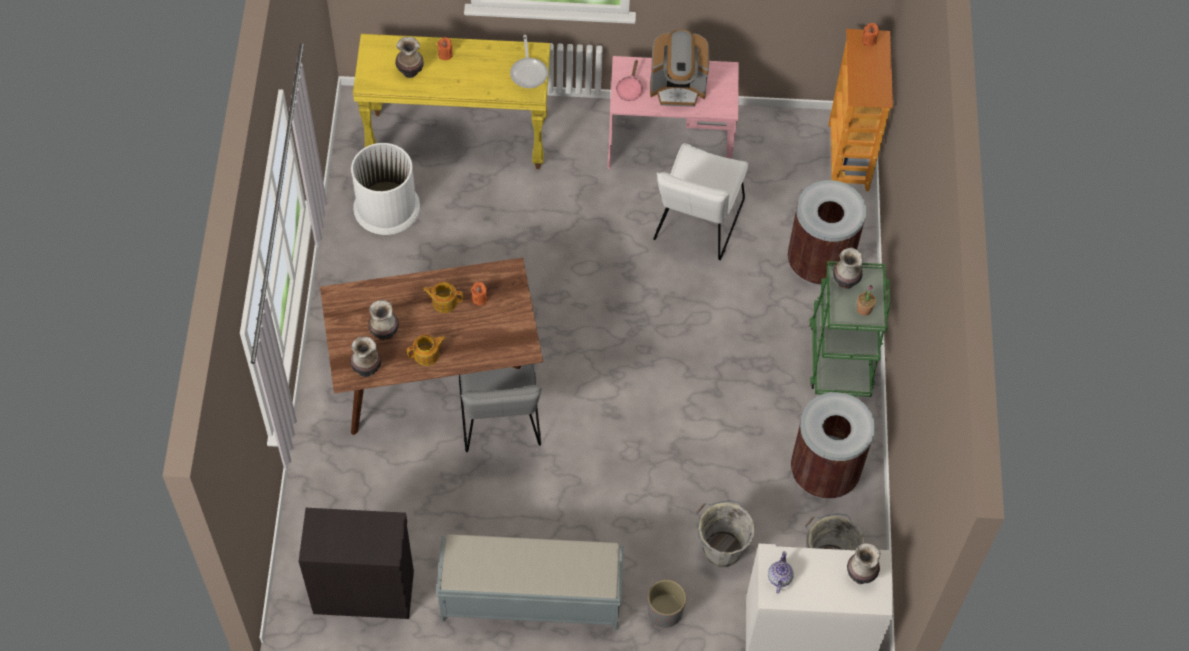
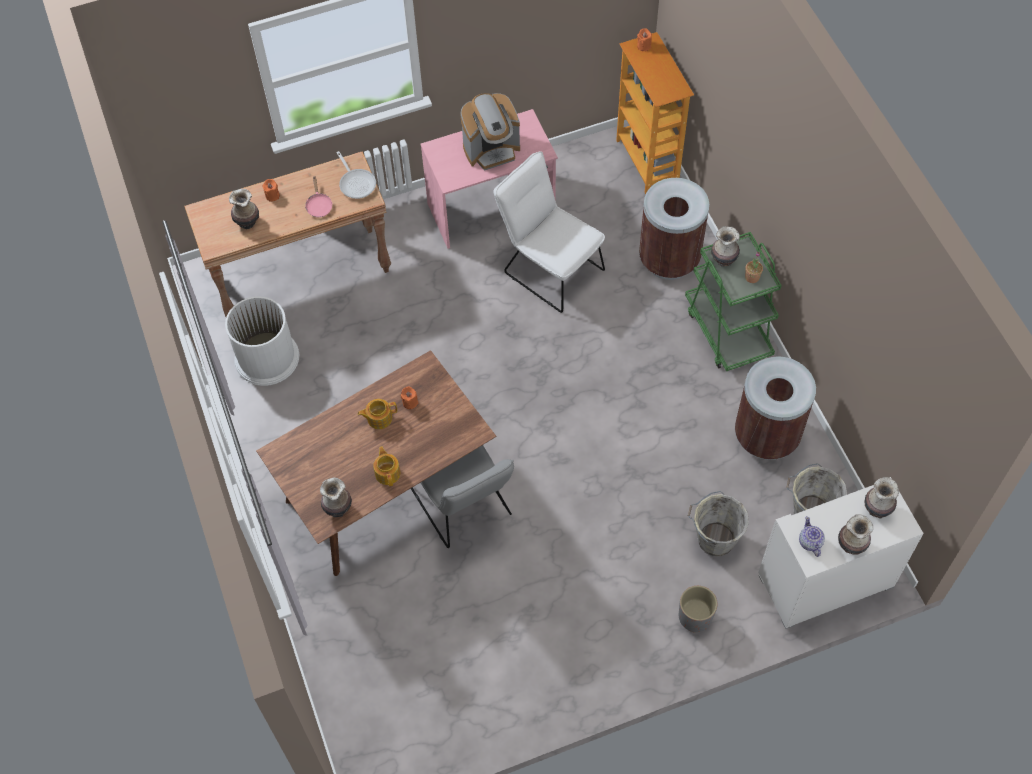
camera: 20 degrees left, 0 degrees up
black cabinet [299,508,414,619] -> none
yellow console table [353,34,550,169] -> brown console table [184,151,391,317]
vase [368,300,399,340] -> vase moved to [838,514,873,555]
teapot [407,335,446,366] -> teapot turned 60 degrees counterclockwise [373,446,400,486]
grey bench [436,534,624,630] -> none
pink frying pan [616,60,643,101] -> pink frying pan moved to [305,177,332,217]
white chair [653,143,748,260] -> white chair turned 135 degrees clockwise [494,151,605,313]

